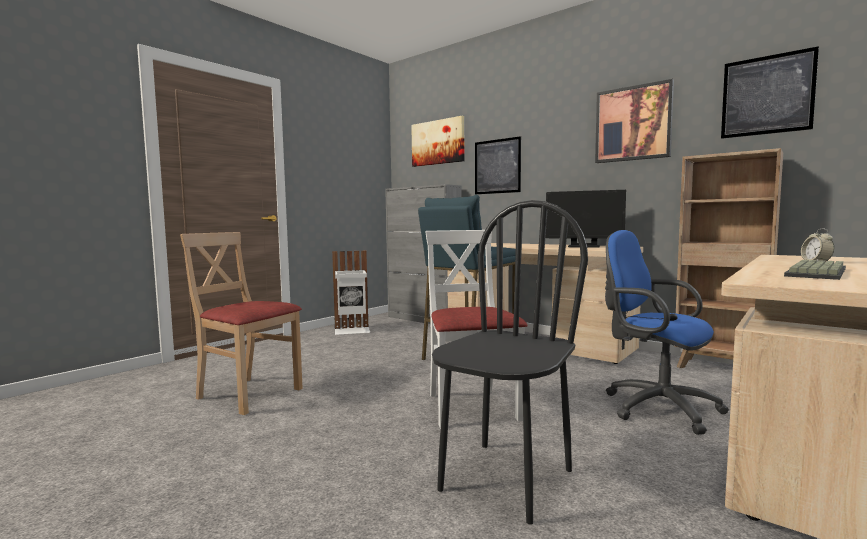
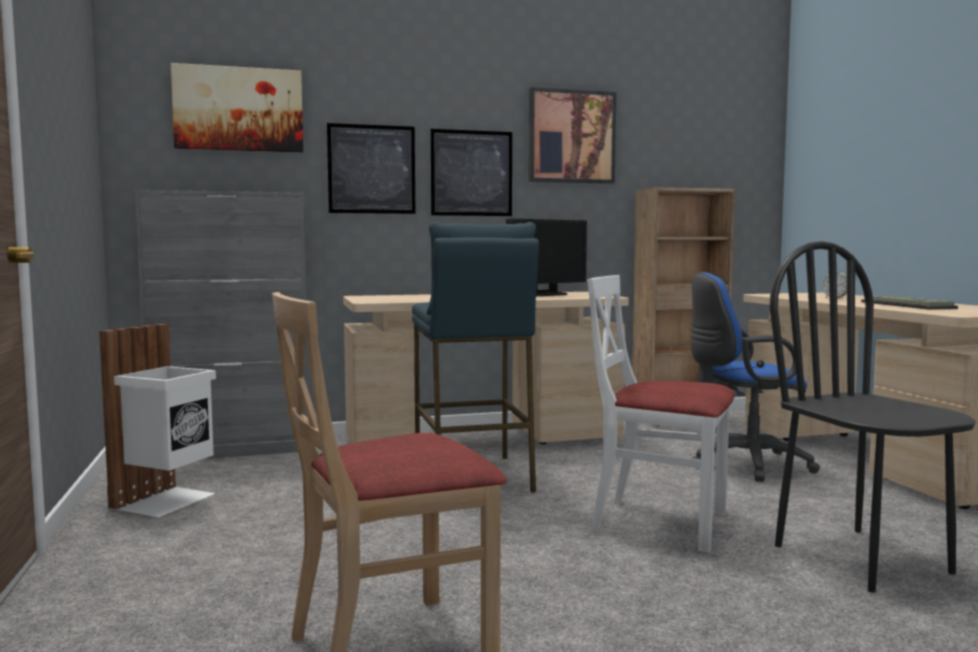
camera: 55 degrees left, 0 degrees up
picture [721,46,819,139] -> picture moved to [430,129,512,216]

